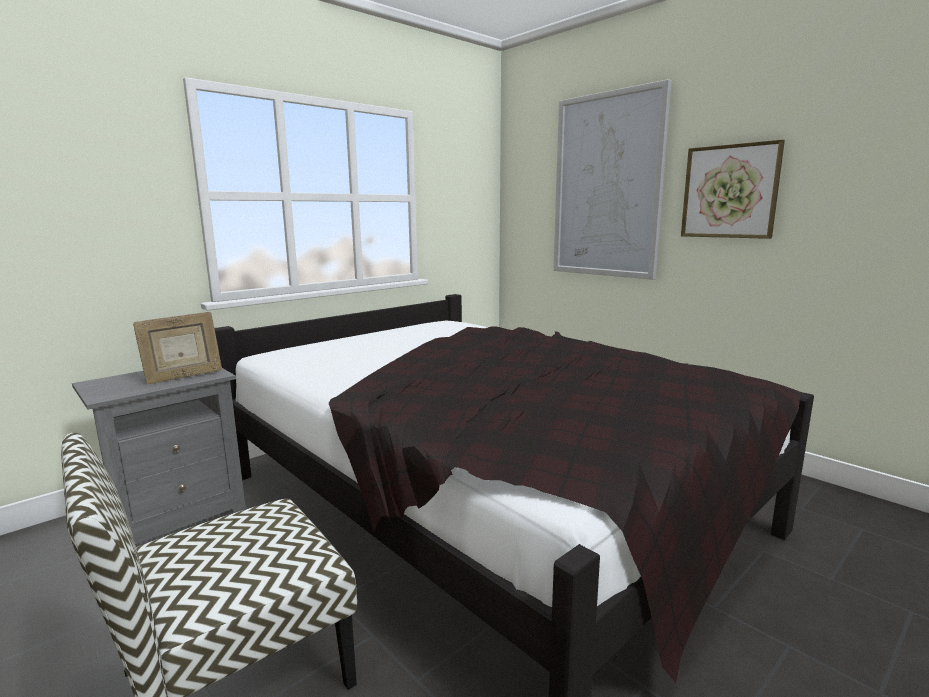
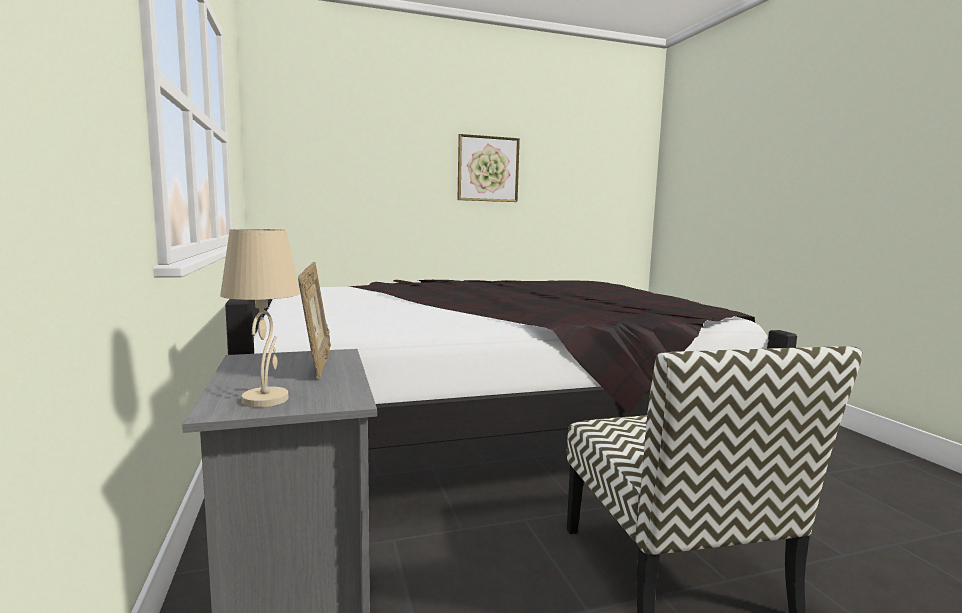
camera: 65 degrees left, 5 degrees down
picture [553,79,672,280] -> none
none -> beige table lamp [220,229,300,407]

